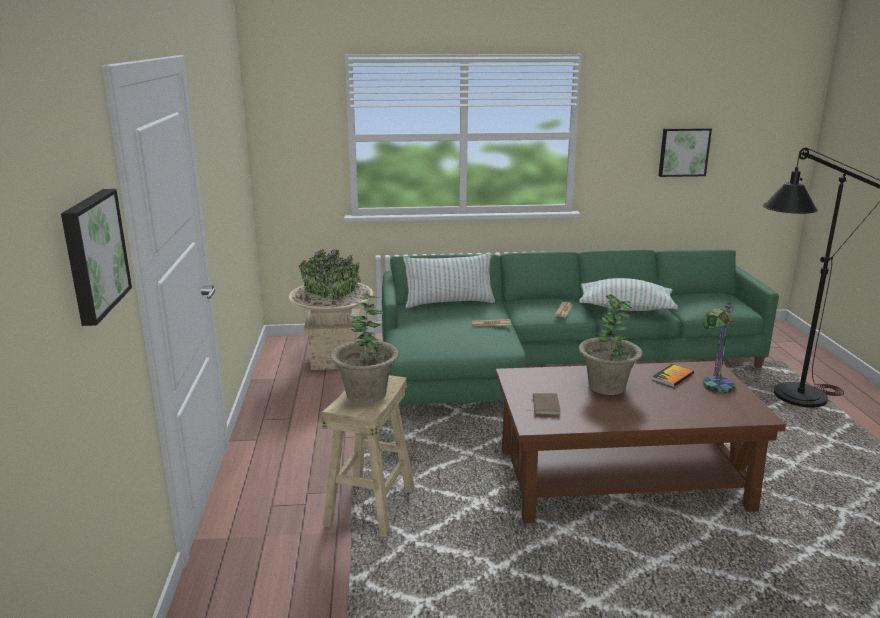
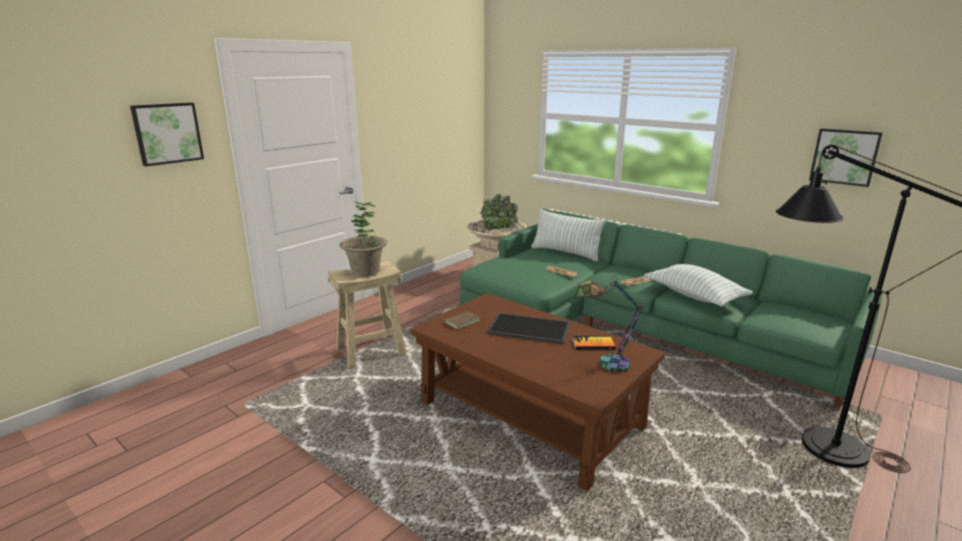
camera: 45 degrees right, 0 degrees up
potted plant [578,294,643,395] -> tray [487,313,570,344]

